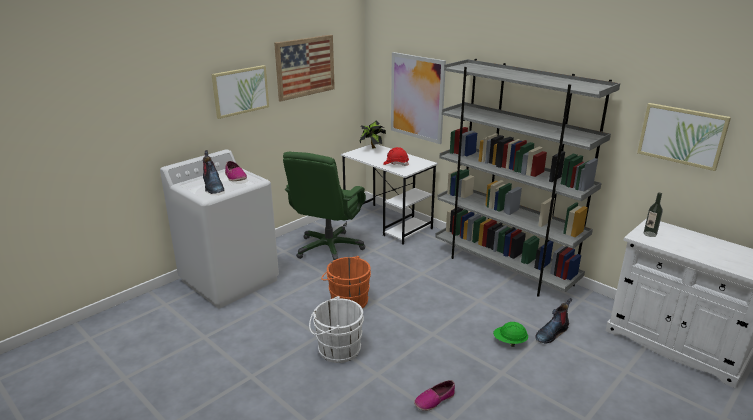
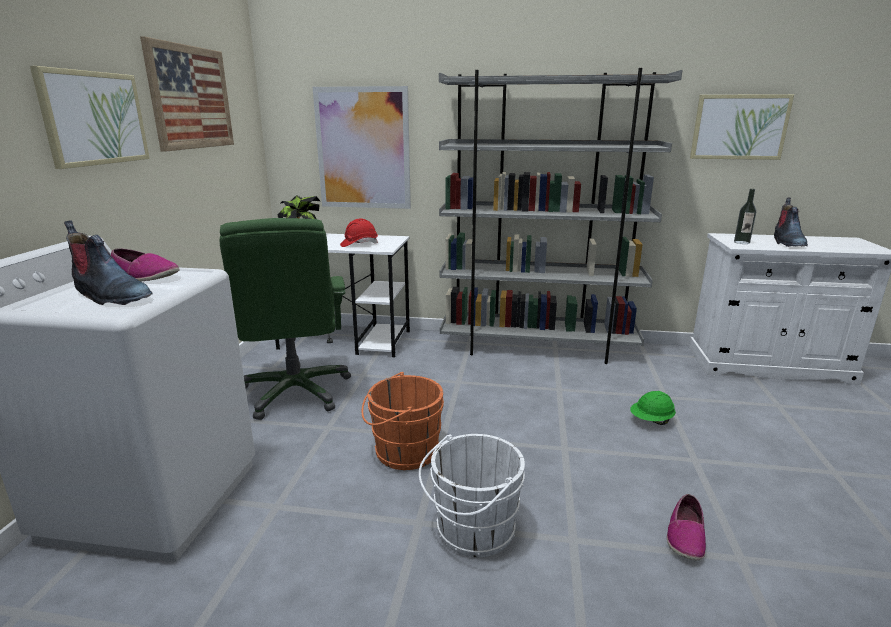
camera: 35 degrees left, 5 degrees down
boot [535,298,572,343] -> boot moved to [774,198,808,247]

